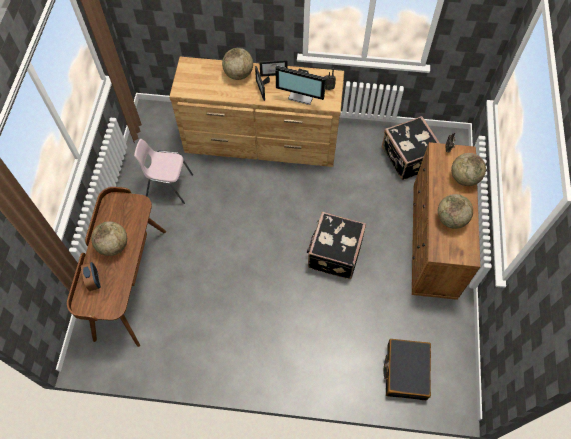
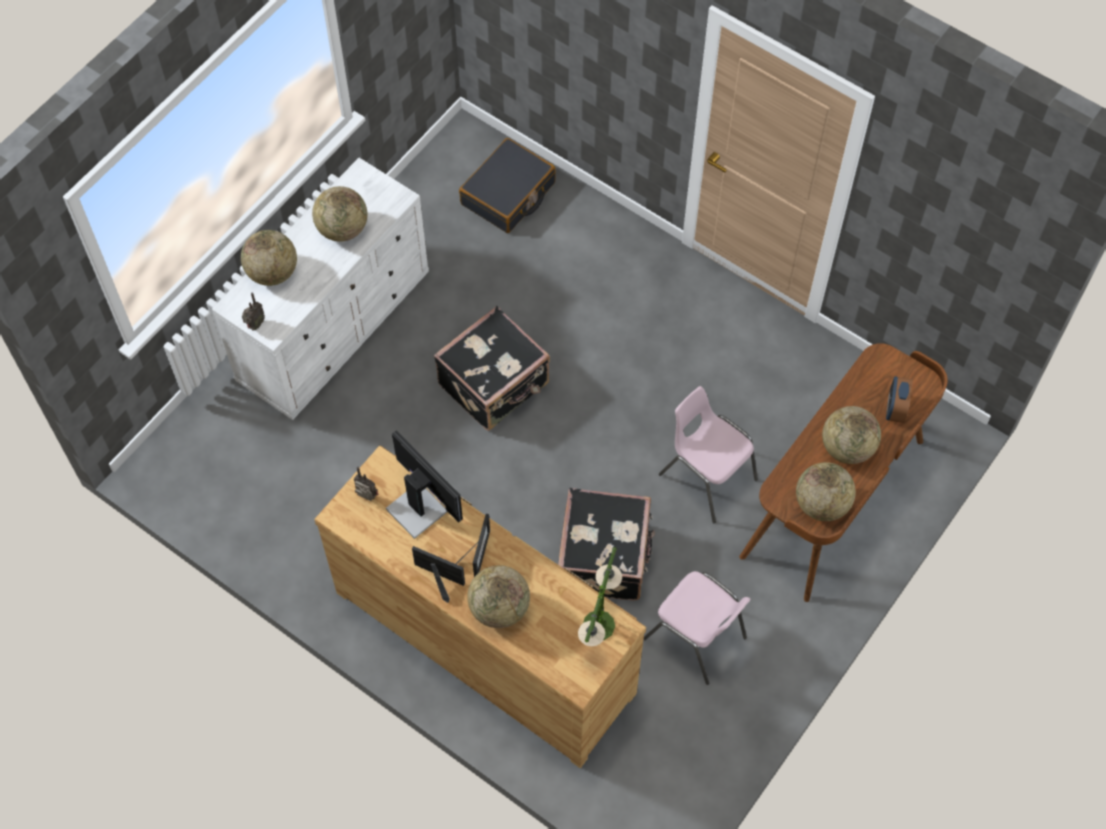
camera: 150 degrees left, 0 degrees up
black suitcase [382,116,439,180] -> black suitcase moved to [558,488,655,601]
brown dresser [412,142,480,300] -> white dresser [212,158,429,420]
none -> table lamp [578,547,622,646]
none -> pink chair [659,386,758,523]
none -> globe [796,462,856,521]

